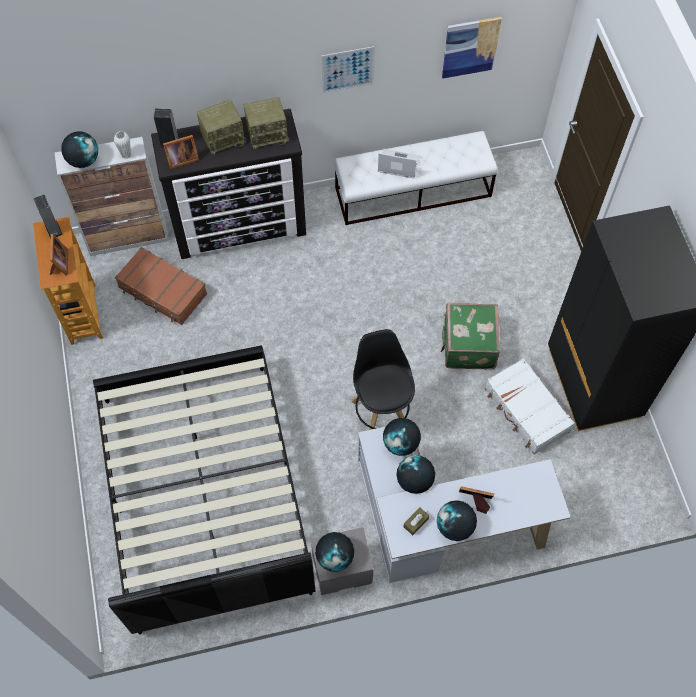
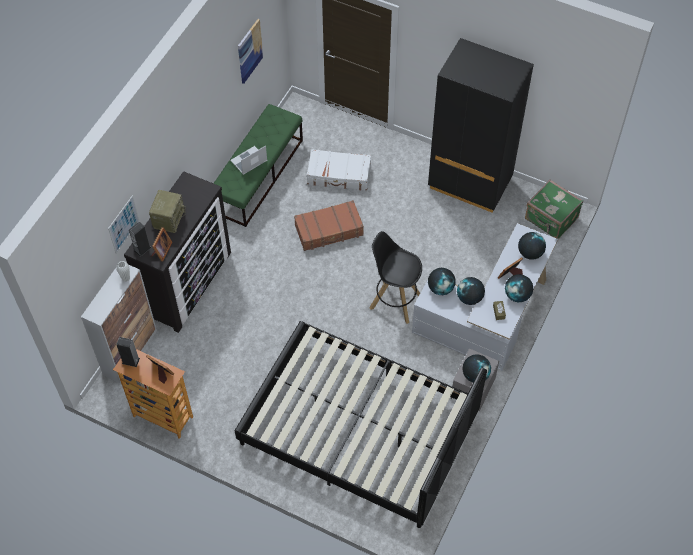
camera: 50 degrees left, 5 degrees down
globe [61,131,98,168] -> globe moved to [518,232,546,260]
brown suitcase [115,247,207,325] -> brown suitcase moved to [294,200,364,251]
radio [244,97,290,149] -> none
picture [321,46,375,93] -> picture moved to [108,195,139,253]
white bench [334,131,498,225] -> green bench [213,104,303,227]
green suitcase [441,303,500,369] -> green suitcase moved to [525,180,583,239]
white suitcase [485,358,575,454] -> white suitcase moved to [307,149,371,190]

